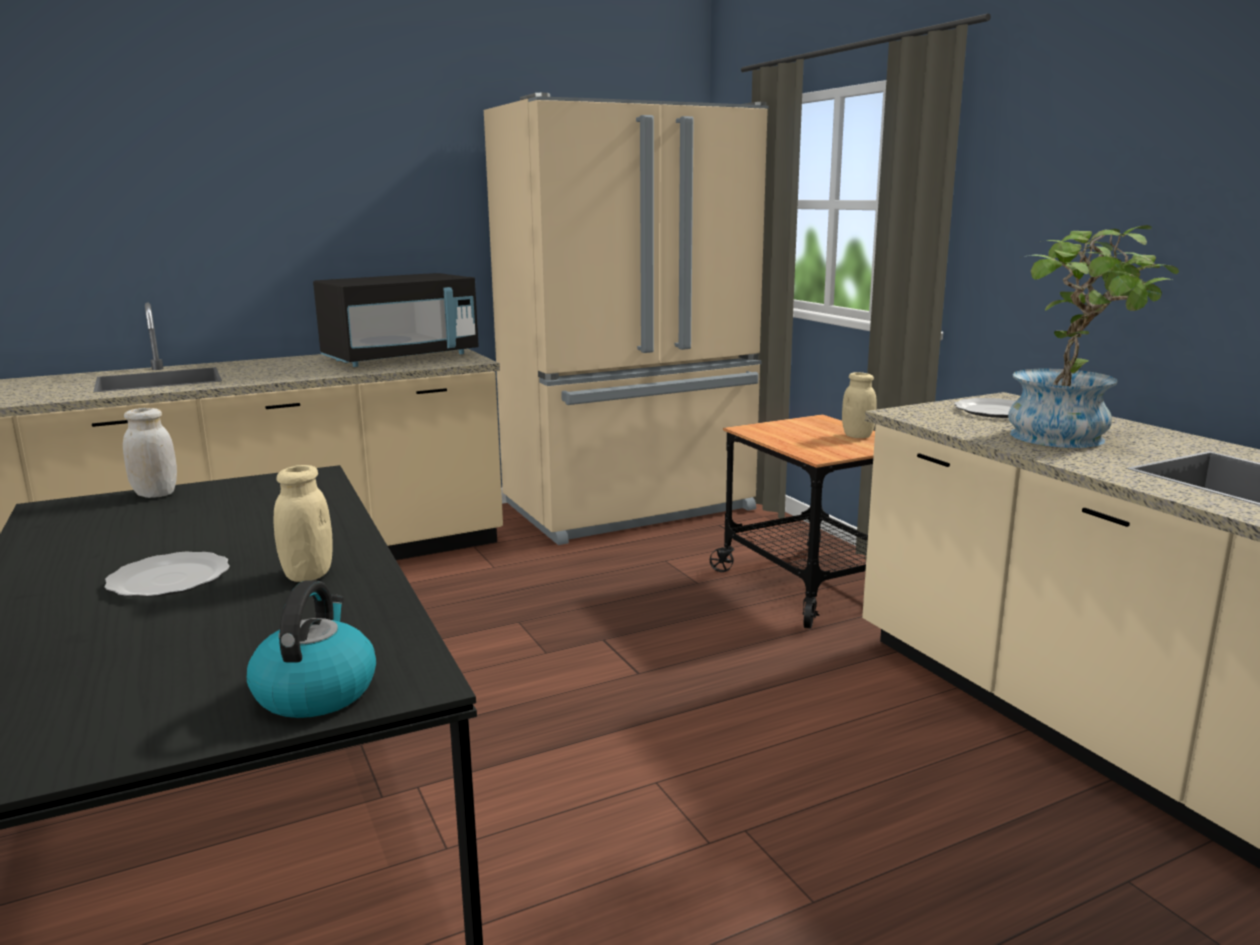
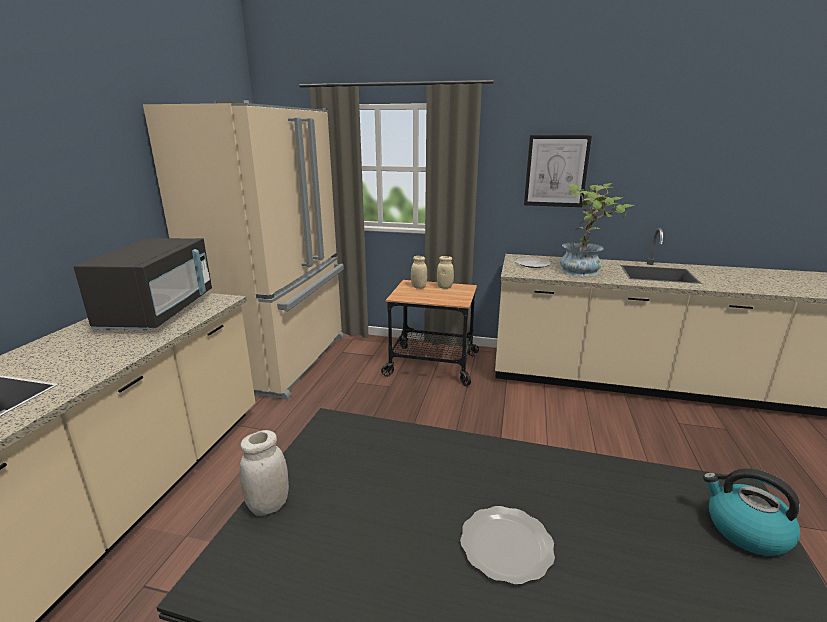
camera: 50 degrees left, 5 degrees up
beige jar [273,465,333,582] -> beige jar moved to [411,256,427,289]
none -> picture [524,135,592,207]

